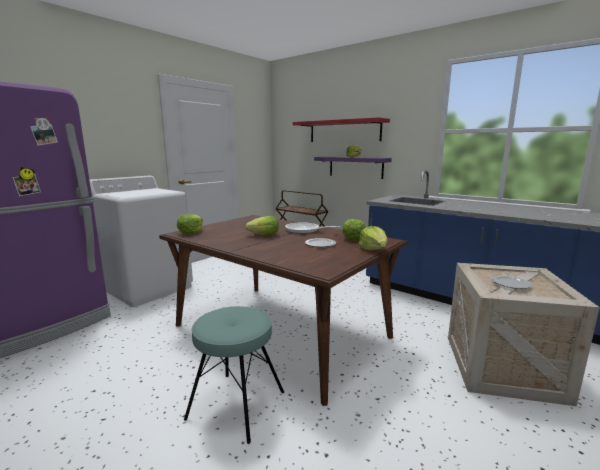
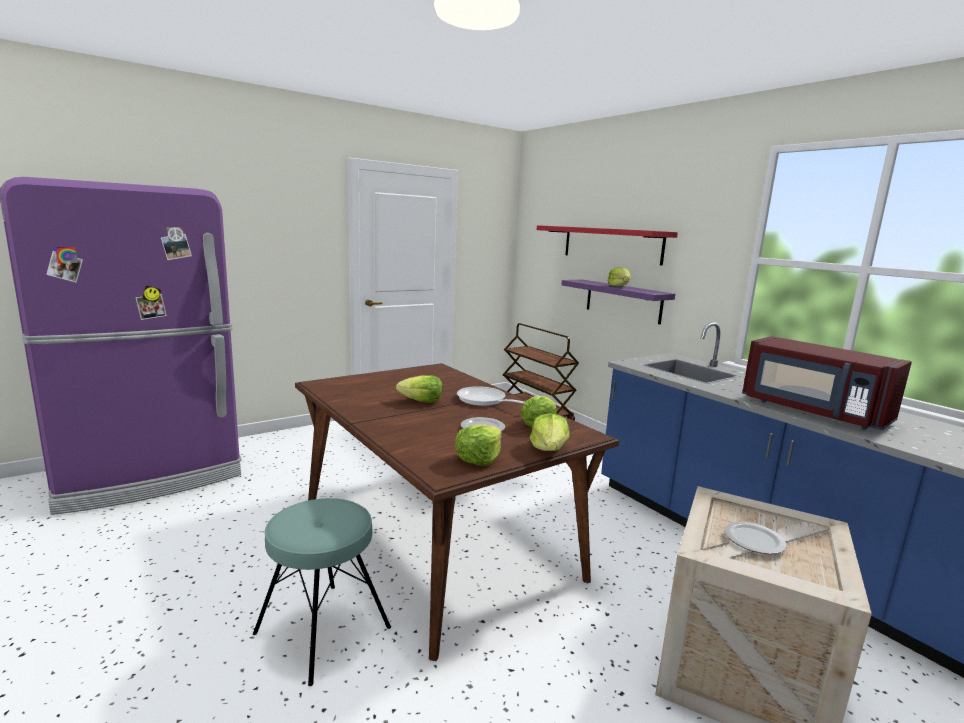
camera: 15 degrees right, 0 degrees up
white washing machine [90,176,193,307] -> none
lettuce [177,214,203,234] -> lettuce moved to [455,425,502,466]
none -> red microwave [742,336,912,430]

